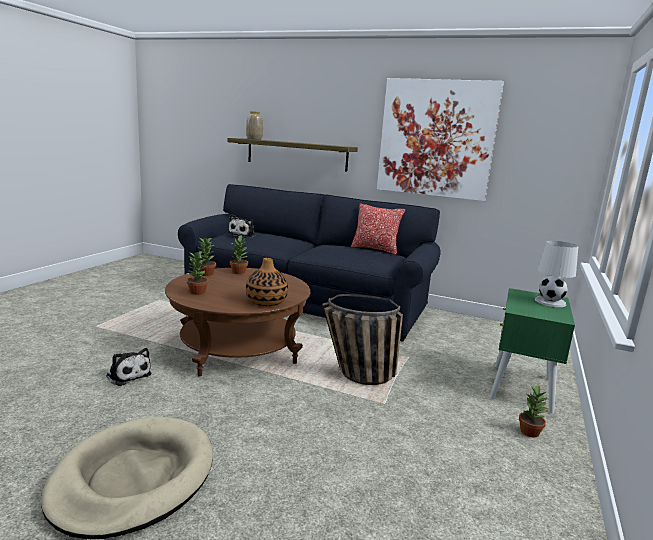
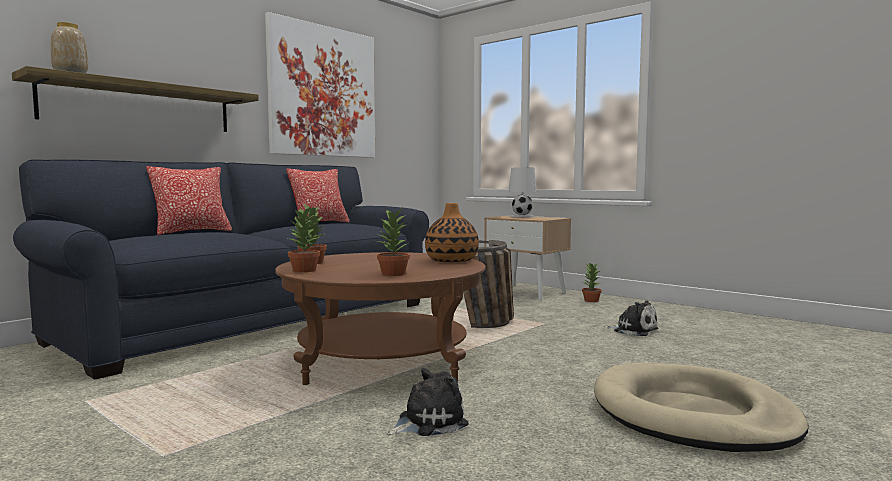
camera: 70 degrees left, 10 degrees down
plush toy [227,214,256,238] -> plush toy moved to [603,301,658,336]
green nightstand [490,288,575,414] -> beige nightstand [484,215,571,301]
none -> pillow [147,166,232,235]

